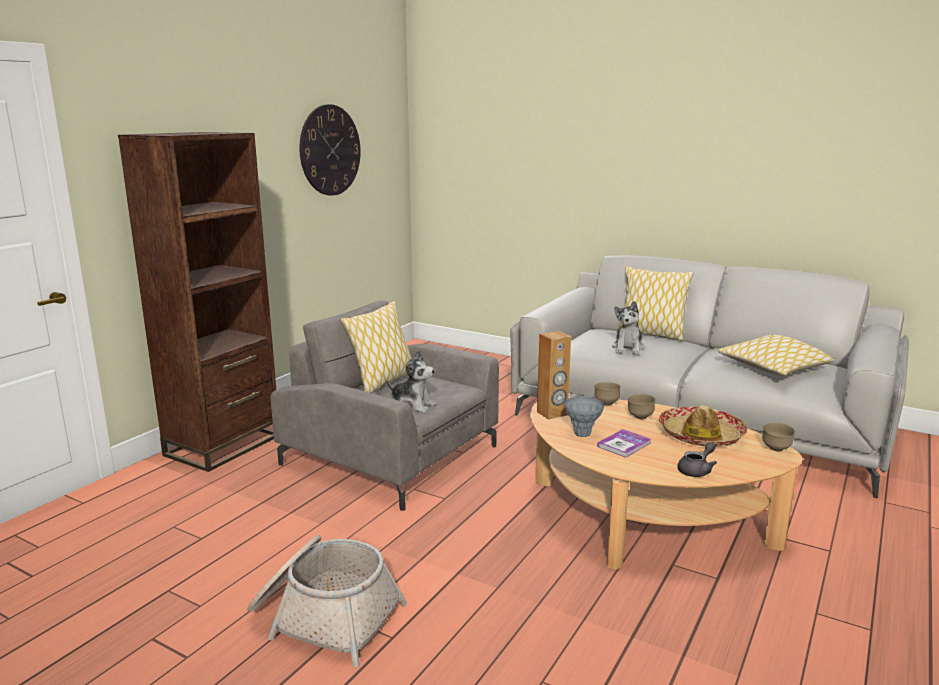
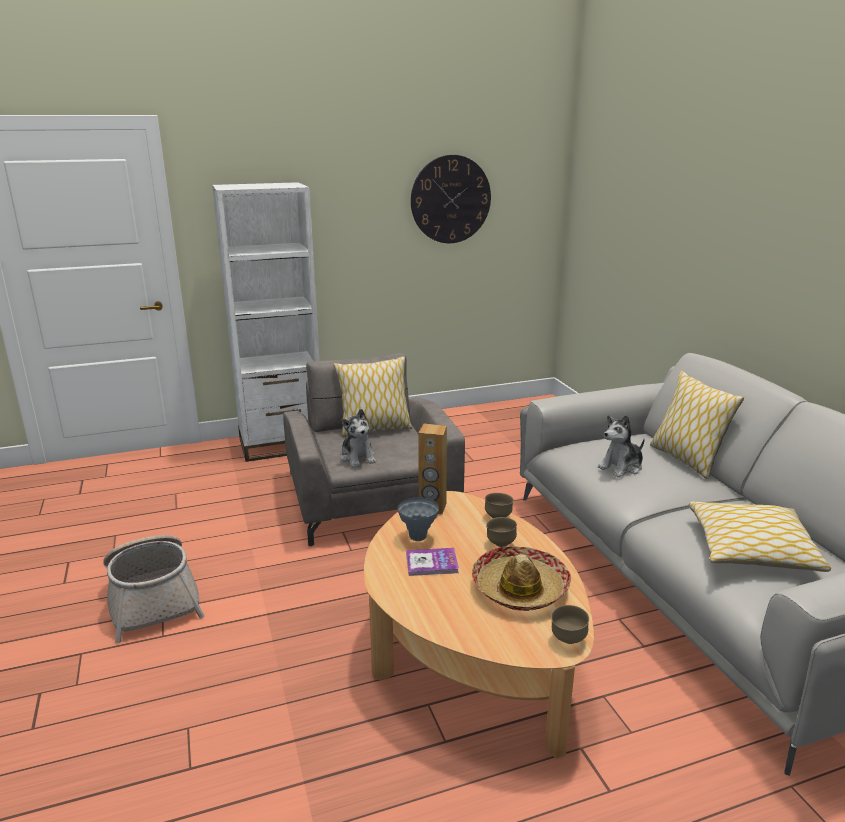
camera: 40 degrees right, 5 degrees up
brown bookcase [118,132,276,472] -> white bookcase [212,182,320,462]
grey teapot [678,442,717,477] -> none

